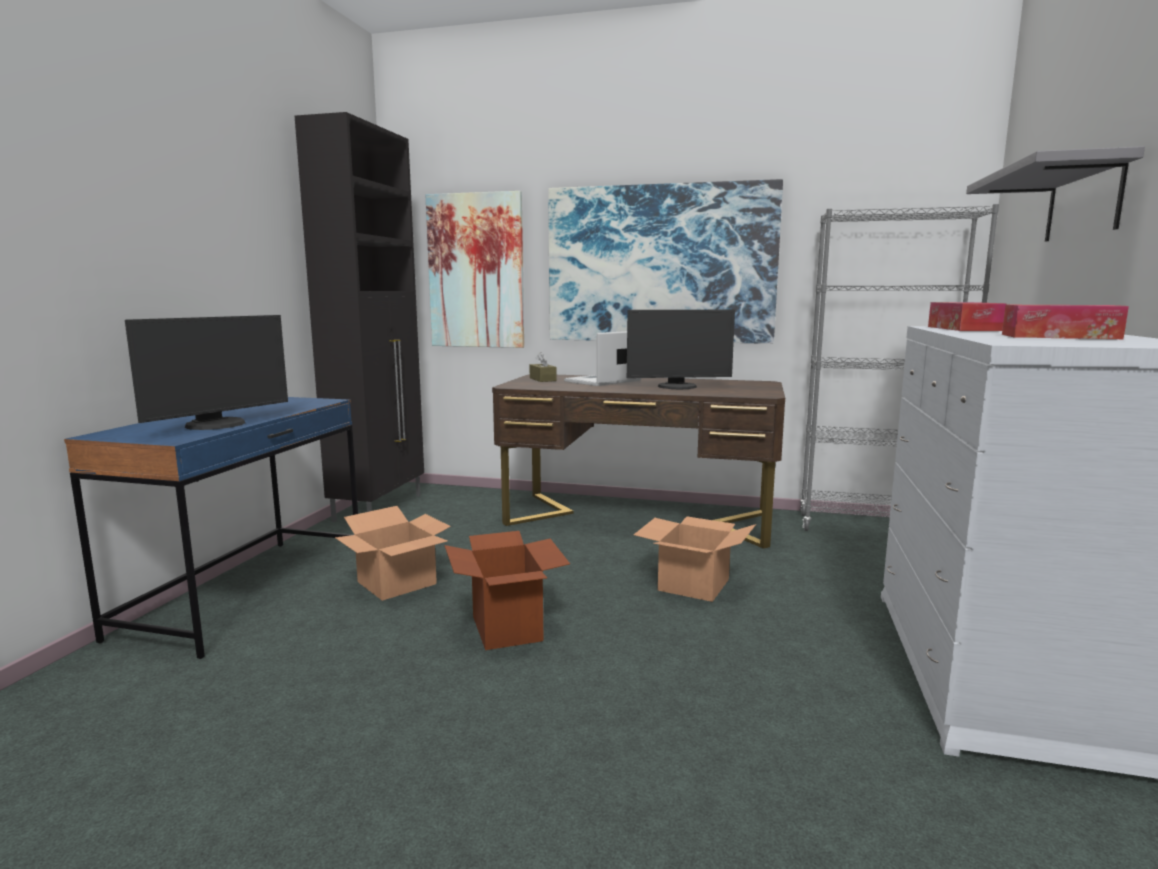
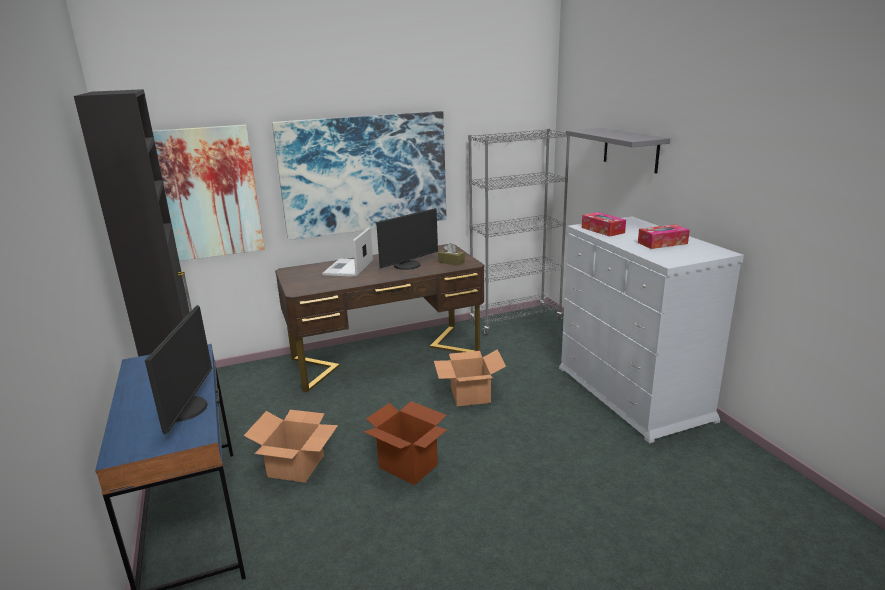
camera: 35 degrees left, 10 degrees up
brown tissue box [530,352,557,382] -> brown tissue box moved to [438,243,465,266]

